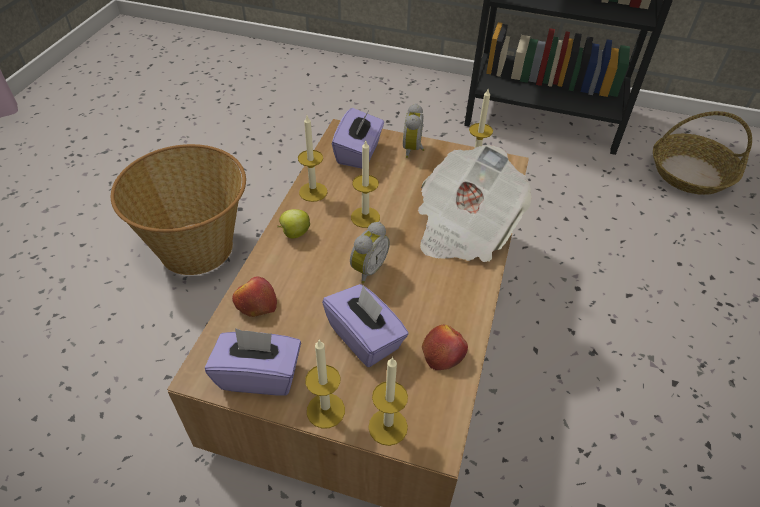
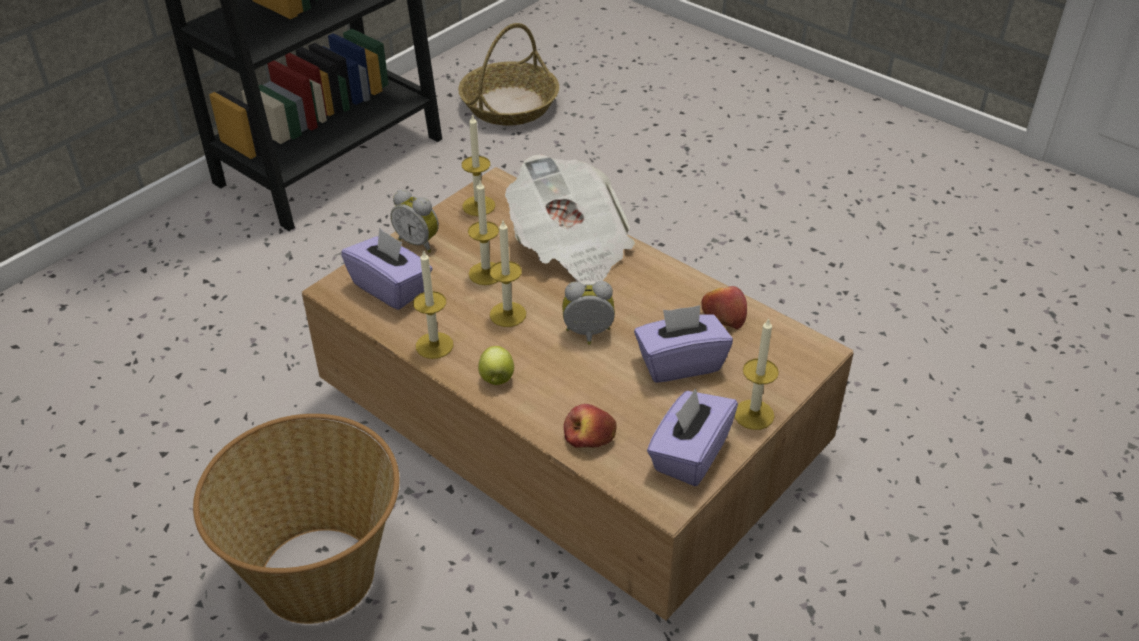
camera: 65 degrees left, 5 degrees down
alarm clock [350,222,390,284] -> alarm clock turned 60 degrees counterclockwise [562,281,615,345]
candle [368,357,408,446] -> candle moved to [468,181,499,285]

